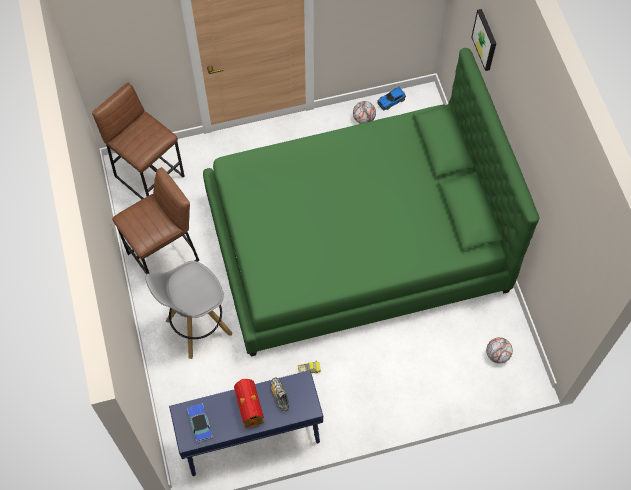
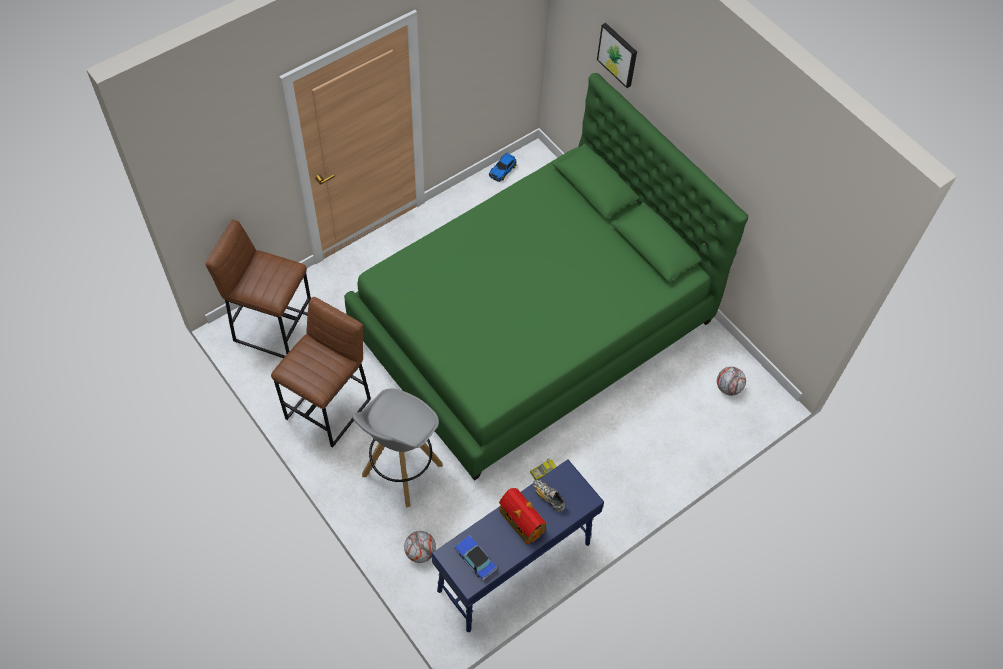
camera: 25 degrees left, 5 degrees down
football [353,101,376,124] -> football moved to [404,531,436,563]

